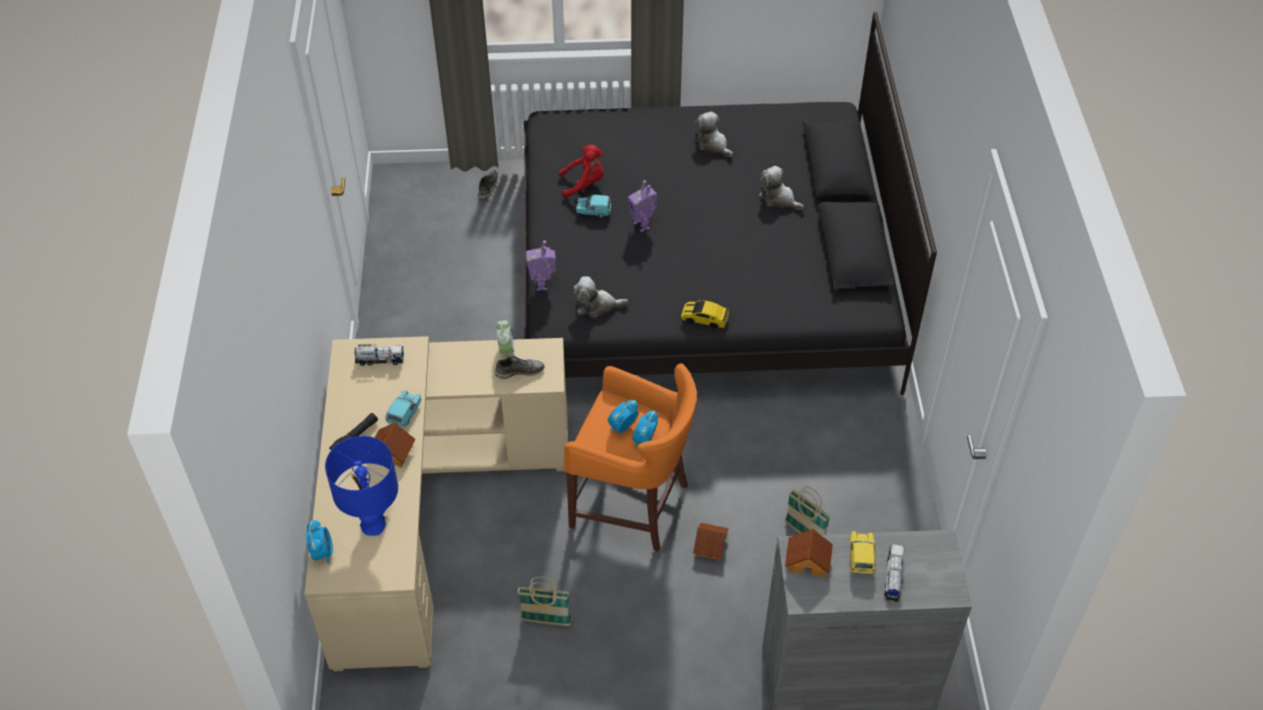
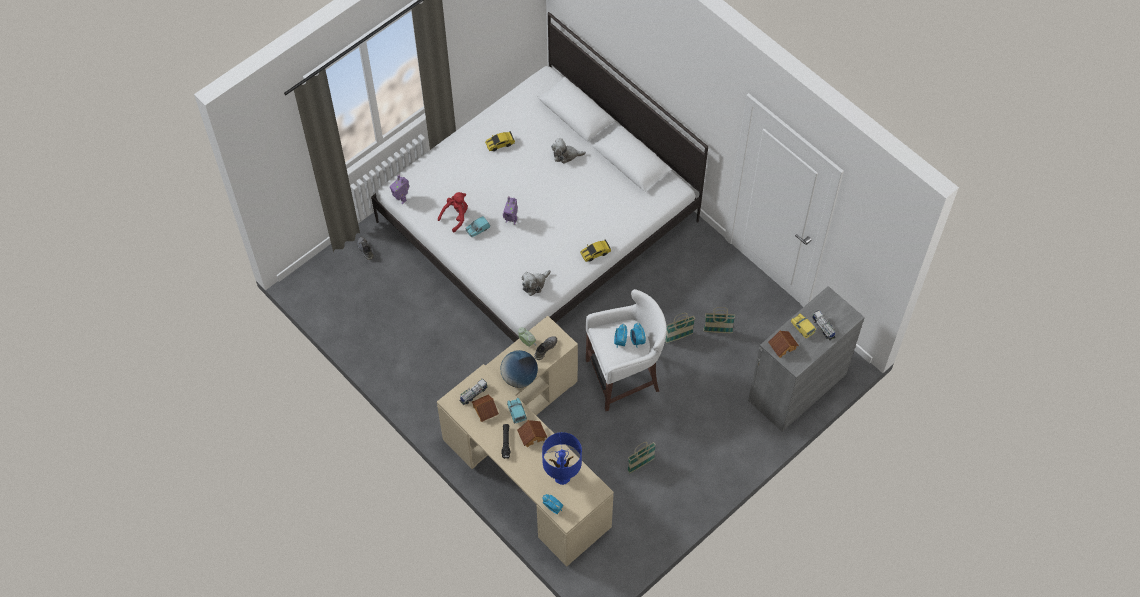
camera: 40 degrees left, 10 degrees up
black bed [524,12,937,395] -> white bed [371,12,708,342]
toy robot [526,240,556,291] -> toy robot moved to [390,174,409,204]
orange stool [564,363,697,552] -> white stool [585,289,667,411]
toy house [693,523,728,560] -> toy house moved to [472,395,499,422]
plush toy [694,112,733,157] -> toy car [485,131,515,151]
none -> globe [500,350,538,388]
none -> basket [665,313,695,343]

